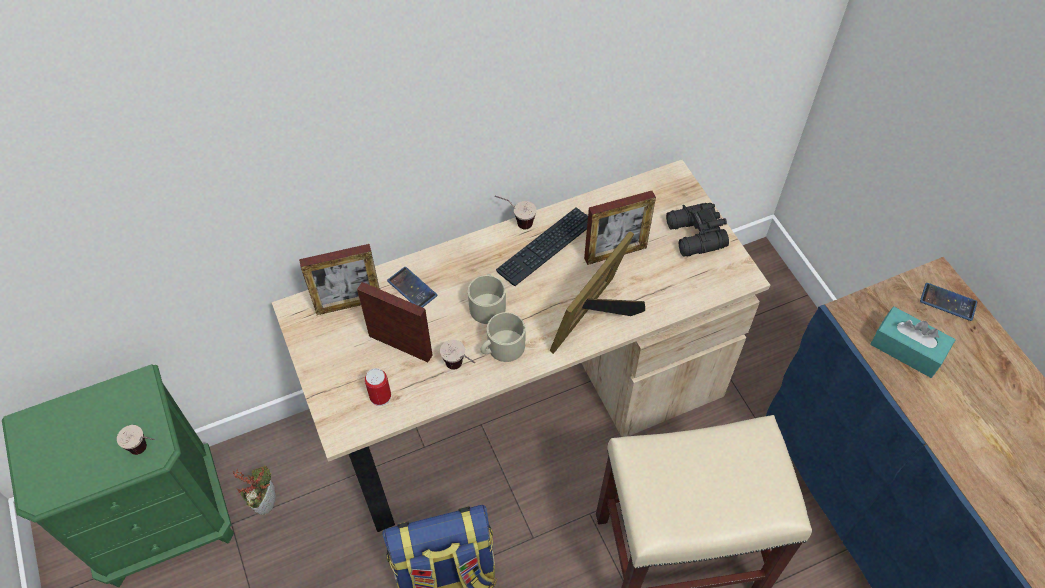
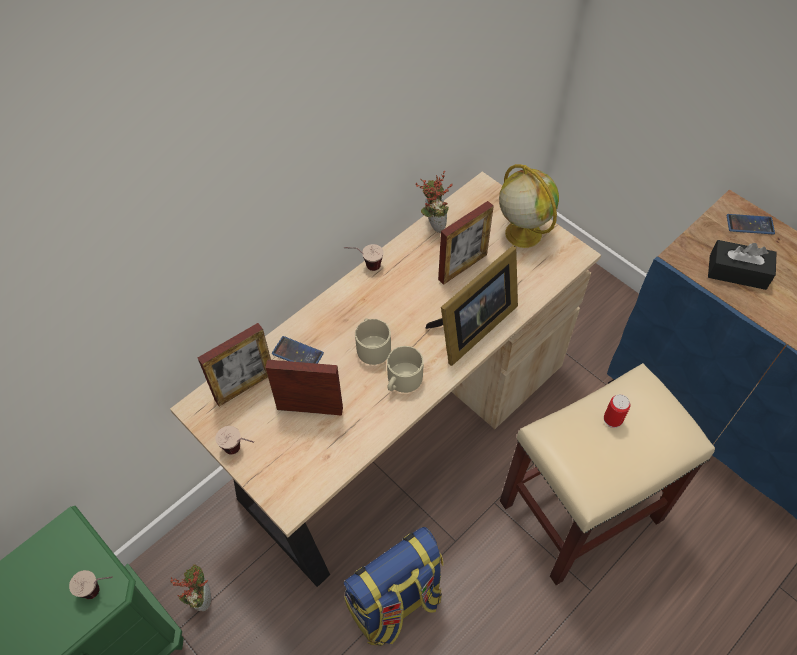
camera: 20 degrees left, 0 degrees up
can [365,368,391,406] -> can moved to [604,394,630,428]
cup [440,340,475,370] -> cup moved to [215,426,254,455]
keyboard [496,207,588,286] -> none
picture frame [550,232,645,354] -> picture frame turned 150 degrees counterclockwise [426,245,518,366]
black binoculars [666,203,729,257] -> globe [499,164,559,248]
turquoise tissue box [870,306,955,378] -> black tissue box [708,240,777,290]
none -> potted plant [415,170,453,233]

